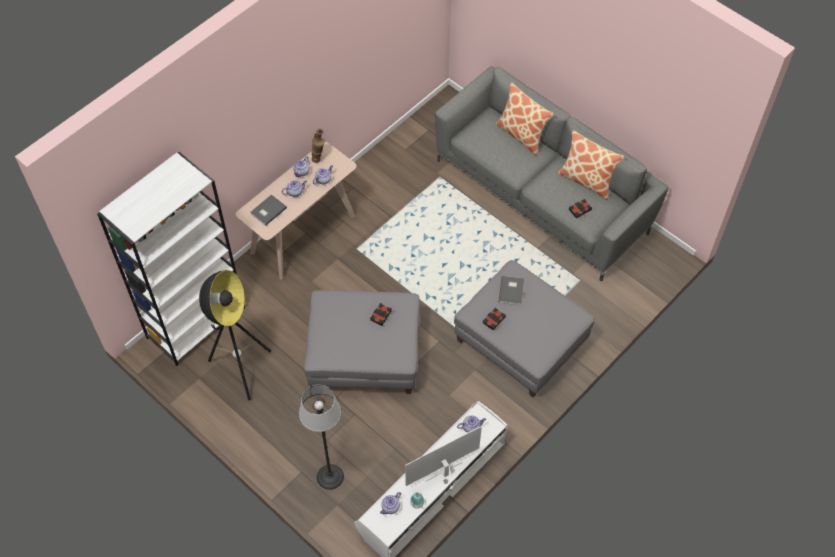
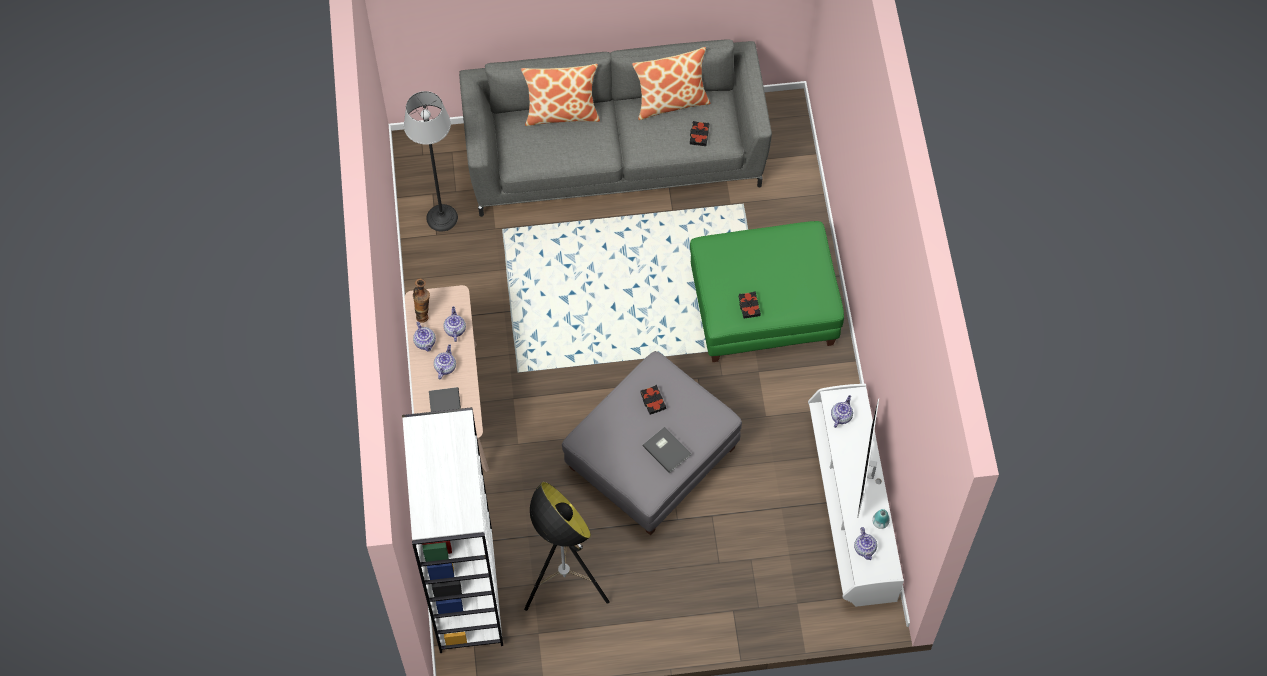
camera: 50 degrees left, 5 degrees up
floor lamp [299,385,344,490] -> floor lamp moved to [404,91,458,232]
grey ottoman [454,260,595,398] -> green ottoman [690,221,844,362]
grey book [499,276,524,305] -> grey book moved to [642,427,691,473]

